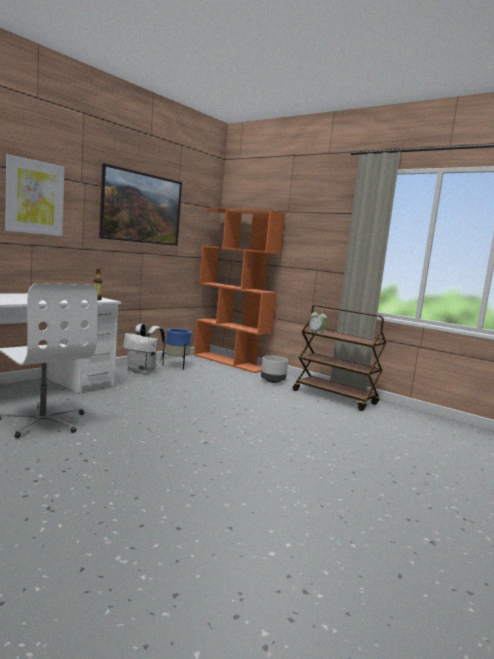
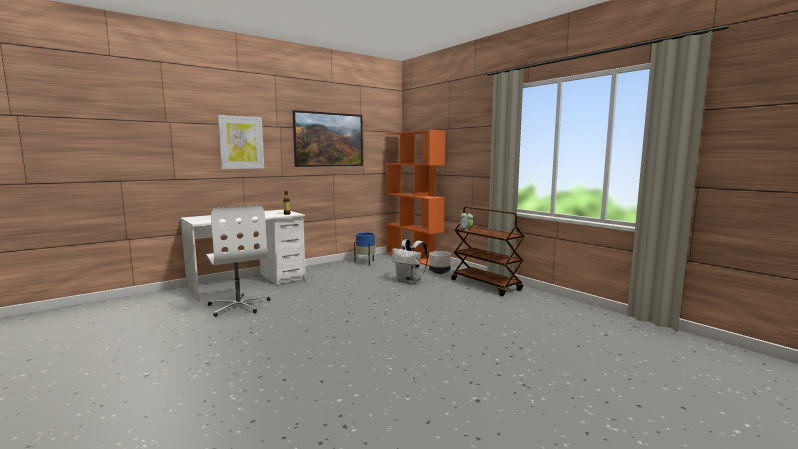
camera: 15 degrees right, 0 degrees up
white backpack [123,324,165,374] -> white backpack moved to [392,239,428,284]

